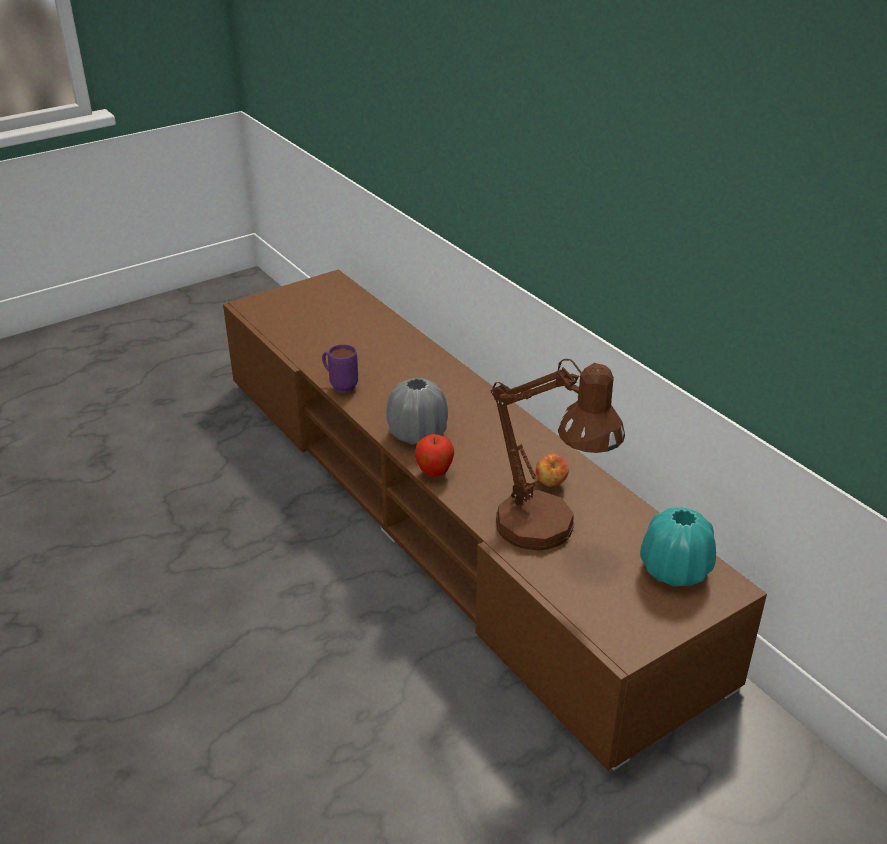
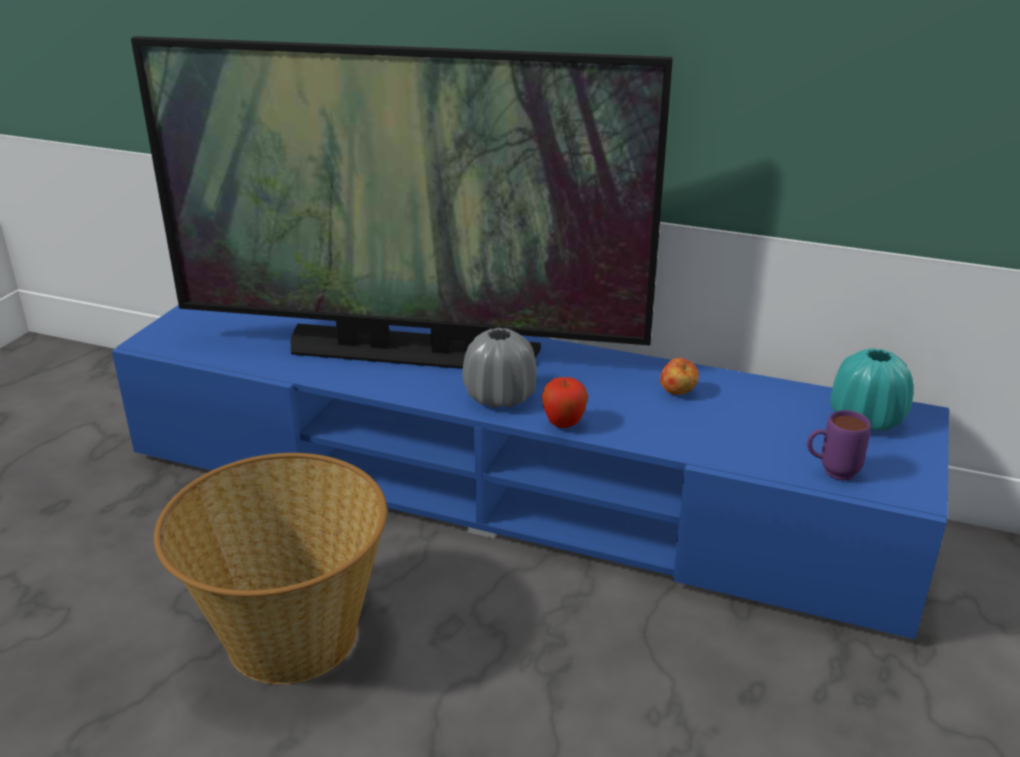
camera: 35 degrees left, 5 degrees down
brown tv stand [223,269,767,770] -> blue tv stand [112,305,949,639]
purple mug [322,344,358,393] -> purple mug moved to [807,410,871,480]
brown table lamp [491,359,625,551] -> none
none -> television [131,36,673,369]
none -> basket [154,453,387,684]

